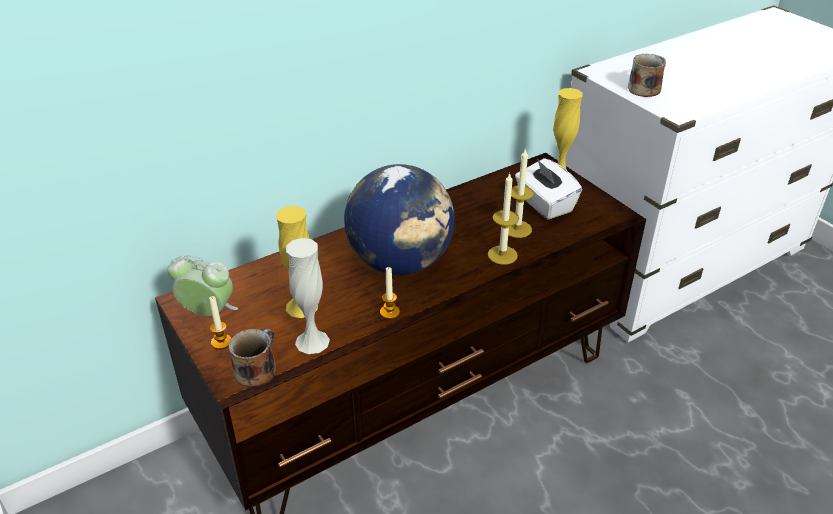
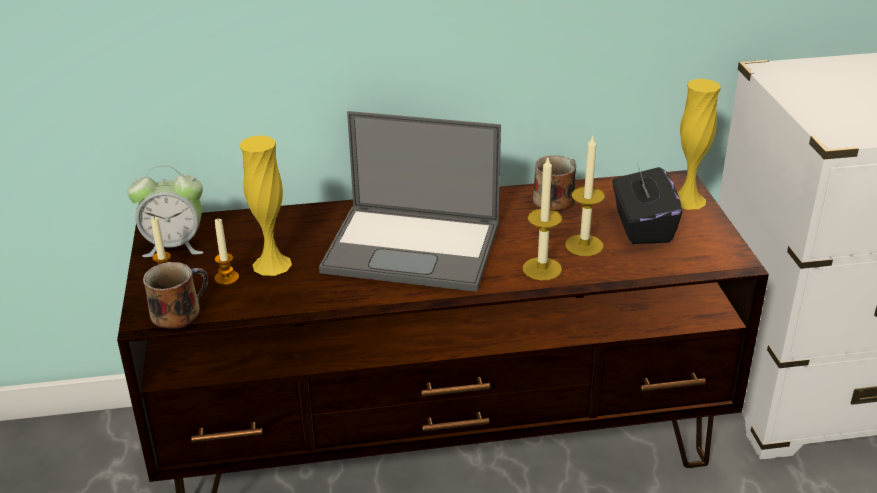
camera: 25 degrees right, 5 degrees down
alarm clock [167,255,238,316] -> alarm clock turned 135 degrees clockwise [128,166,204,257]
white vase [286,238,330,354] -> none
globe [344,164,455,275] -> laptop [319,111,501,292]
candle [380,267,400,319] -> candle moved to [215,219,239,286]
white tissue box [515,158,582,220] -> black tissue box [612,162,682,244]
mug [628,54,666,97] -> mug moved to [533,155,576,211]

